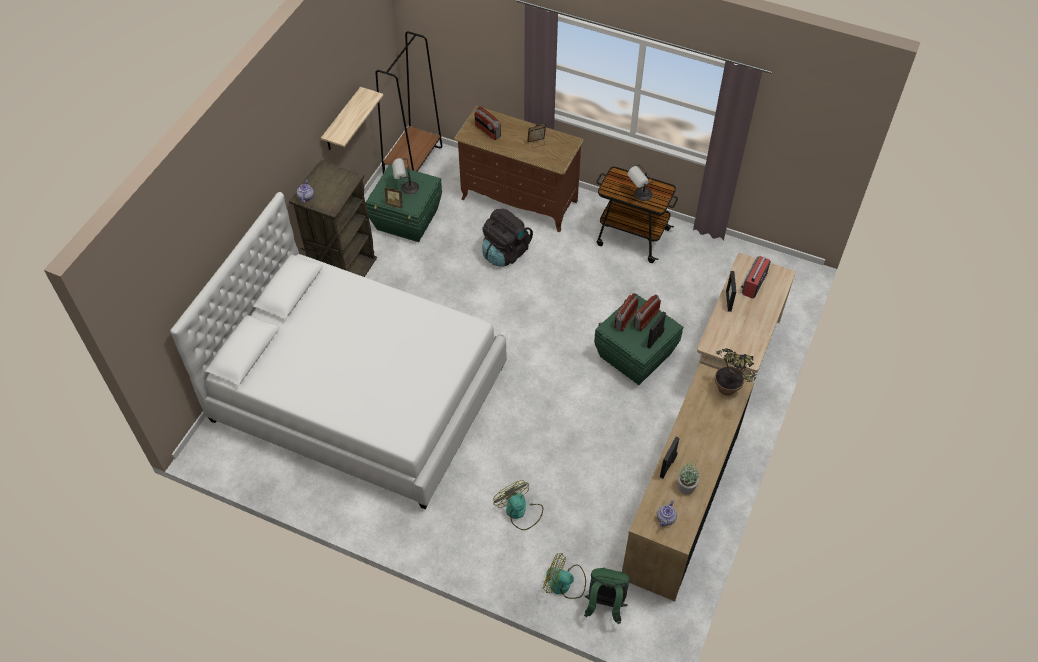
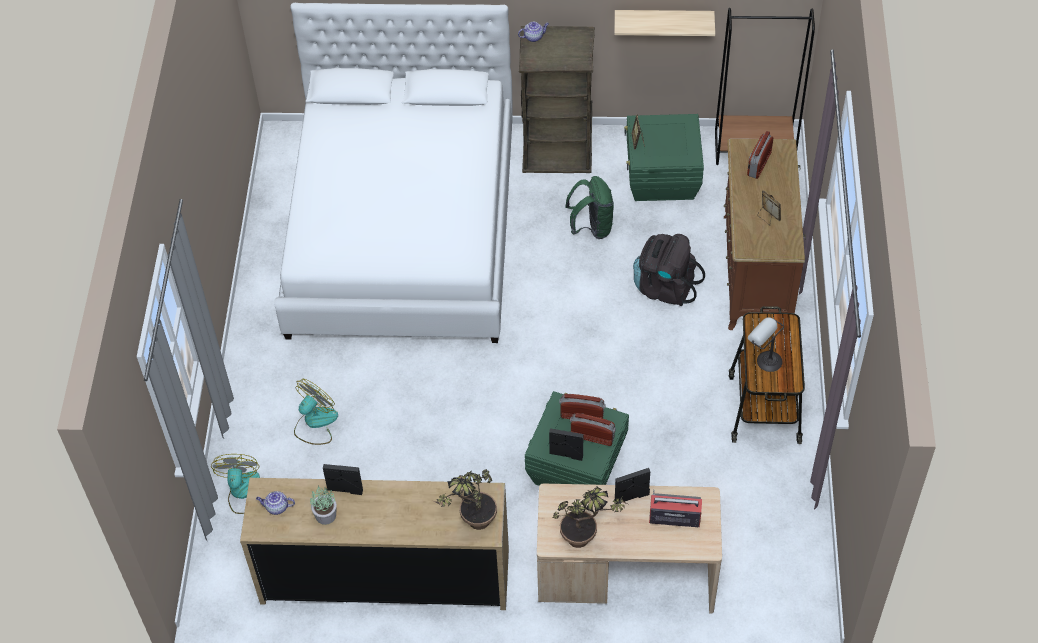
camera: 70 degrees right, 0 degrees up
table lamp [392,158,419,194] -> none
green backpack [584,568,630,624] -> green backpack moved to [565,176,614,239]
none -> potted plant [553,486,627,548]

